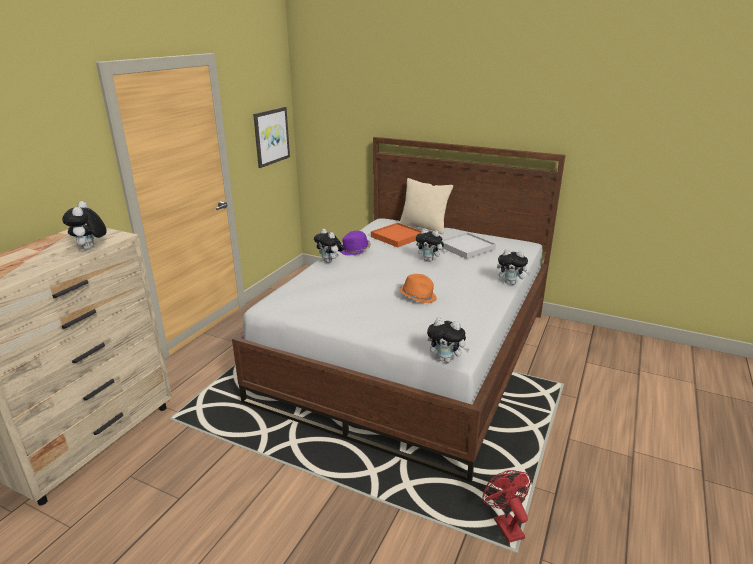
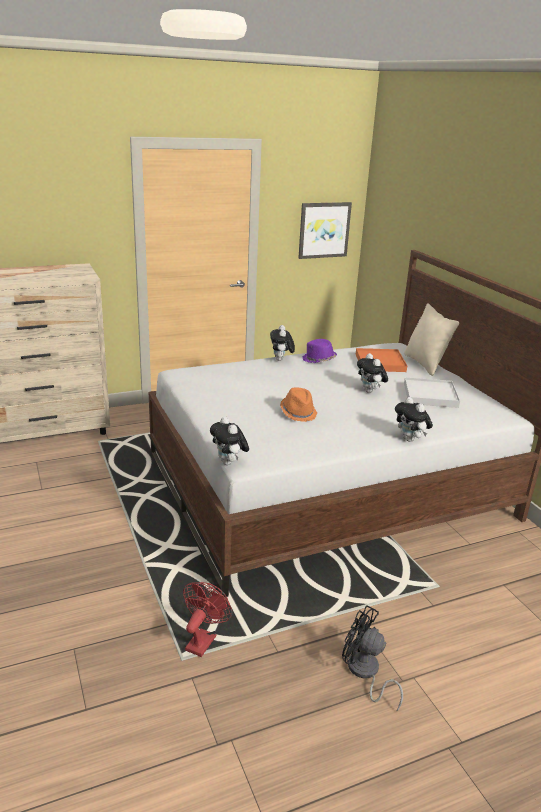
camera: 40 degrees right, 0 degrees up
plush toy [62,201,107,250] -> none
none -> black fan [342,605,403,711]

